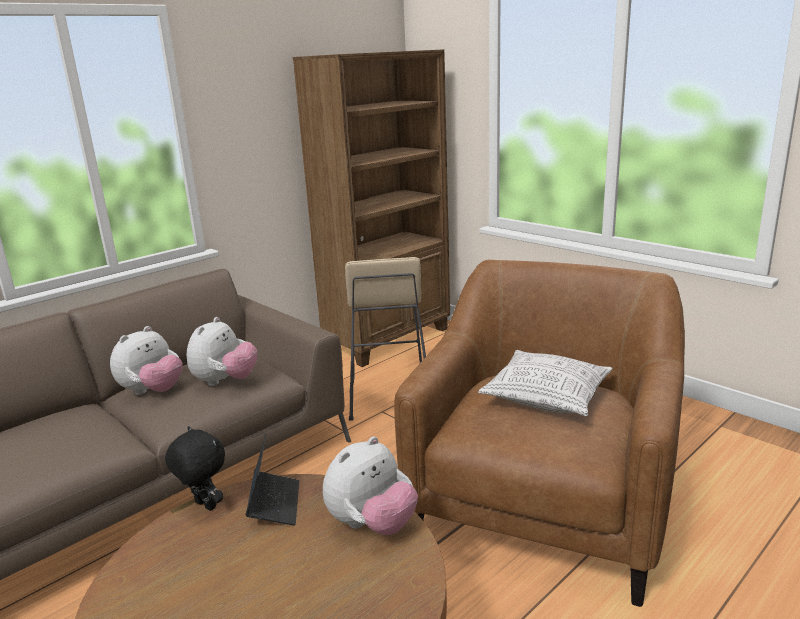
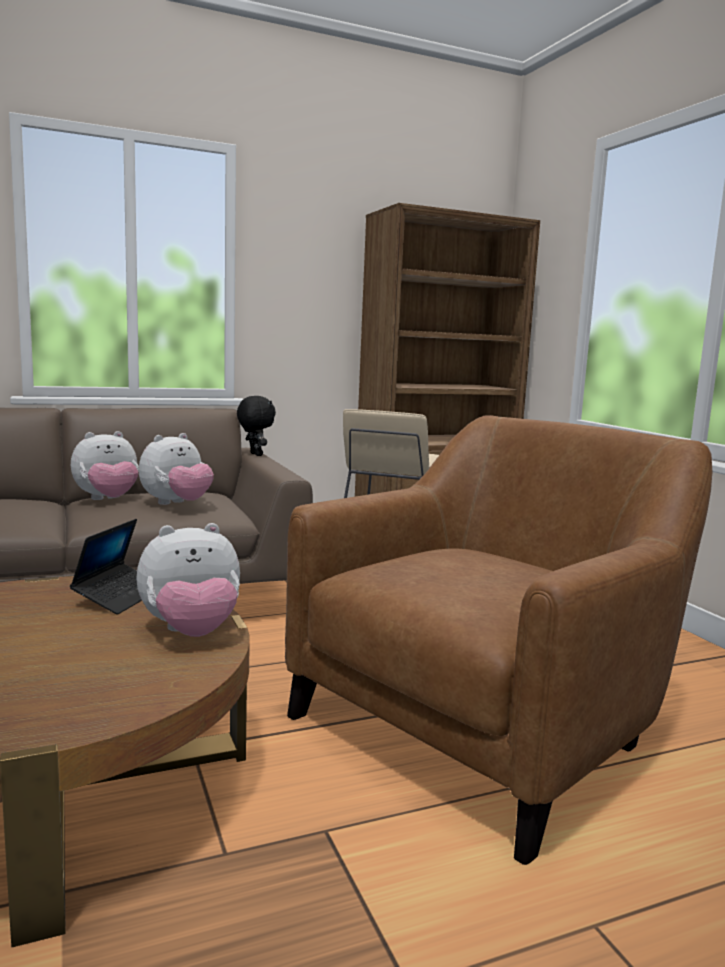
camera: 20 degrees right, 10 degrees down
black plush toy [165,426,225,511] -> black plush toy moved to [237,396,276,456]
pillow [478,350,613,416] -> none

